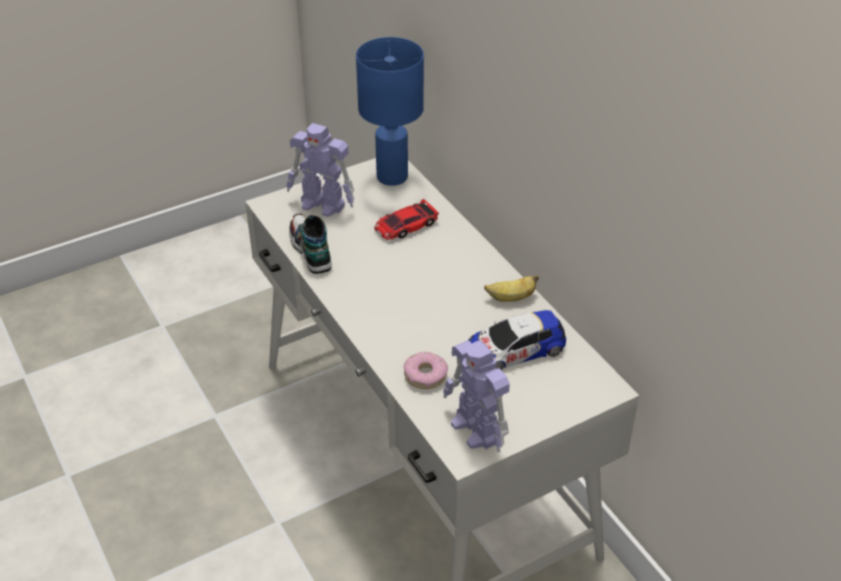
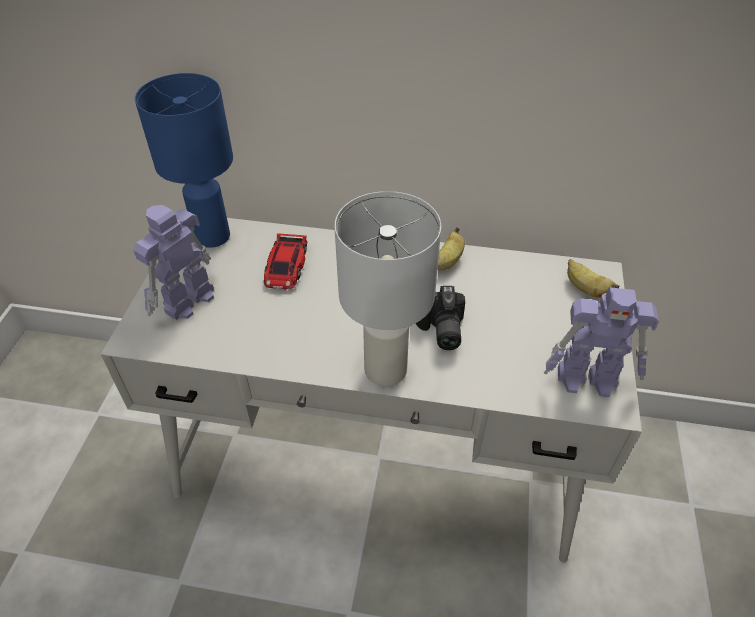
camera: 50 degrees left, 5 degrees up
toy robot [286,123,354,217] -> toy robot turned 150 degrees clockwise [133,205,214,320]
shoe [289,213,332,274] -> none
donut [404,352,448,389] -> none
toy car [467,310,566,370] -> none
none -> white table lamp [335,191,441,386]
none -> camera [416,286,465,350]
none -> banana [567,259,620,298]

